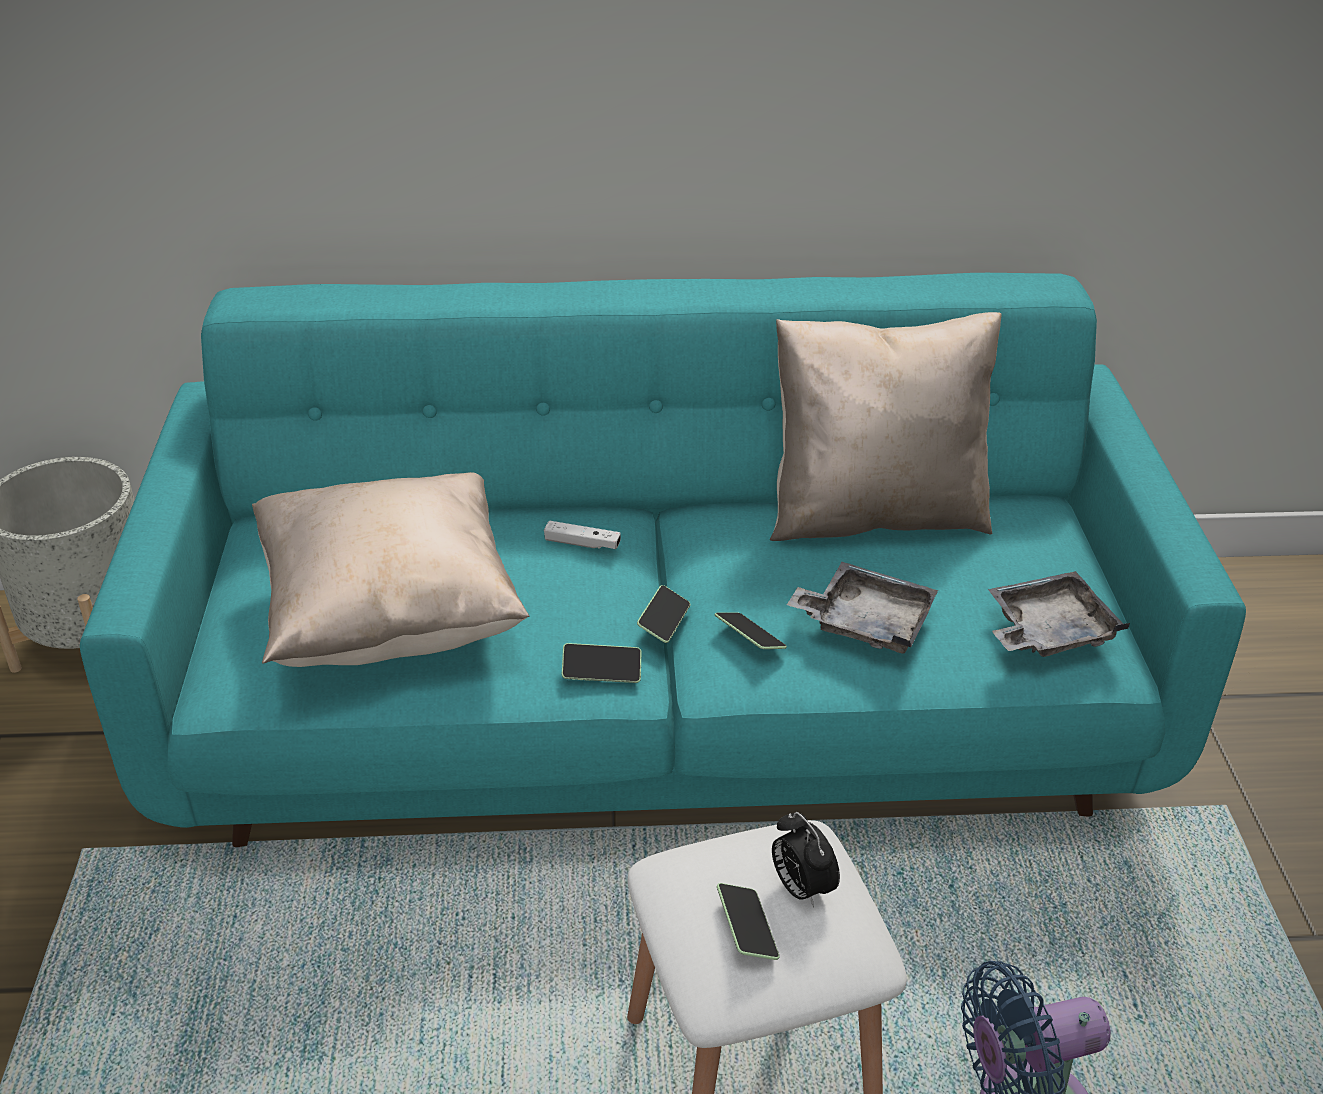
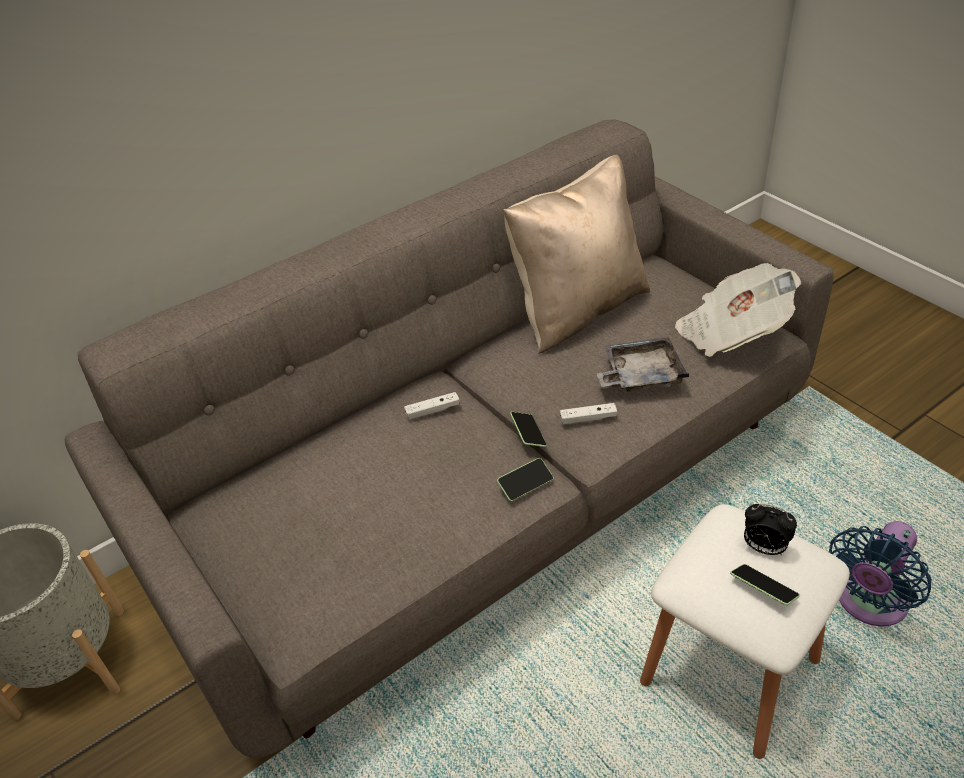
camera: 30 degrees left, 5 degrees up
turquoise sofa [80,273,1246,847] -> grey sofa [65,119,834,758]
beige pillow [252,472,530,667] -> none
phone [715,612,787,649] -> white game controller [560,403,617,425]
grey tray [988,571,1130,657] -> newspaper [675,263,801,357]

